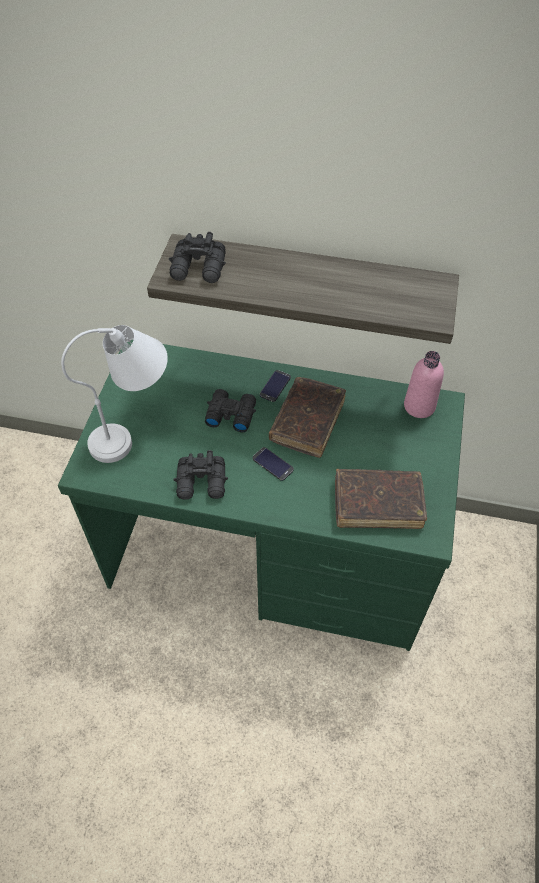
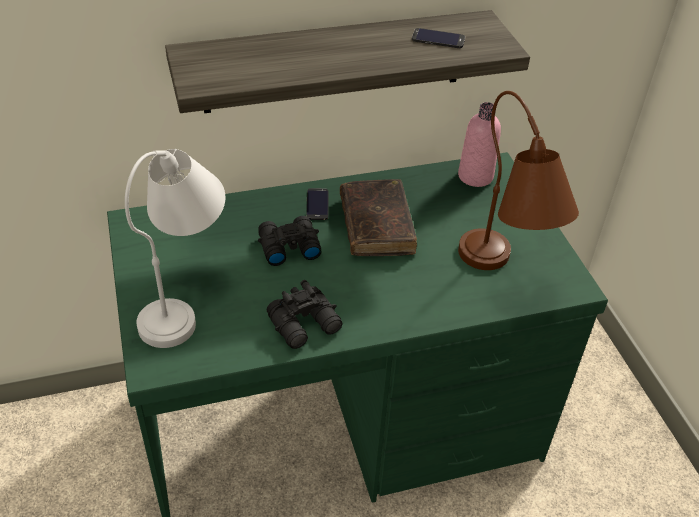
camera: 30 degrees left, 10 degrees down
black binoculars [169,232,226,283] -> none
phone [253,447,294,481] -> phone moved to [412,28,465,48]
brown book [335,469,427,529] -> brown table lamp [458,91,579,270]

